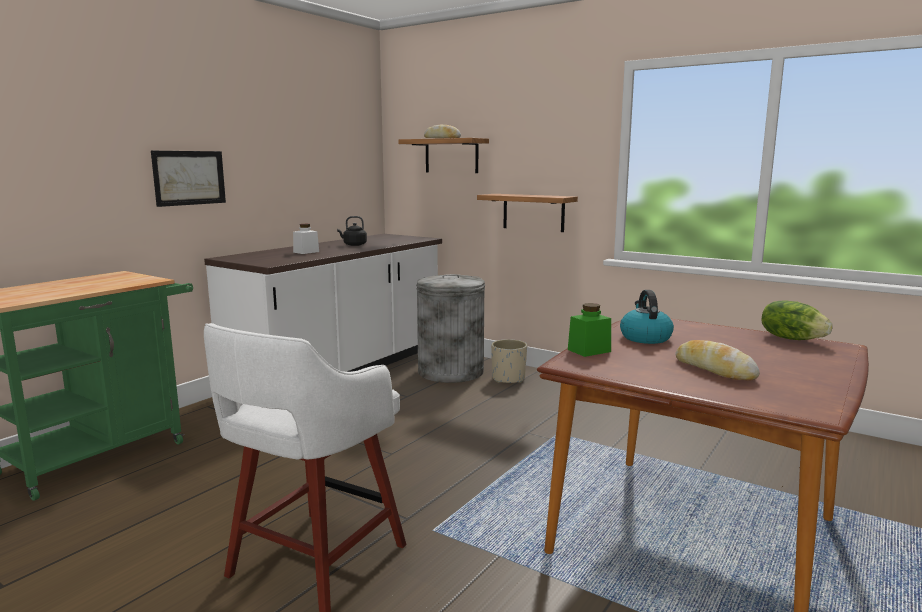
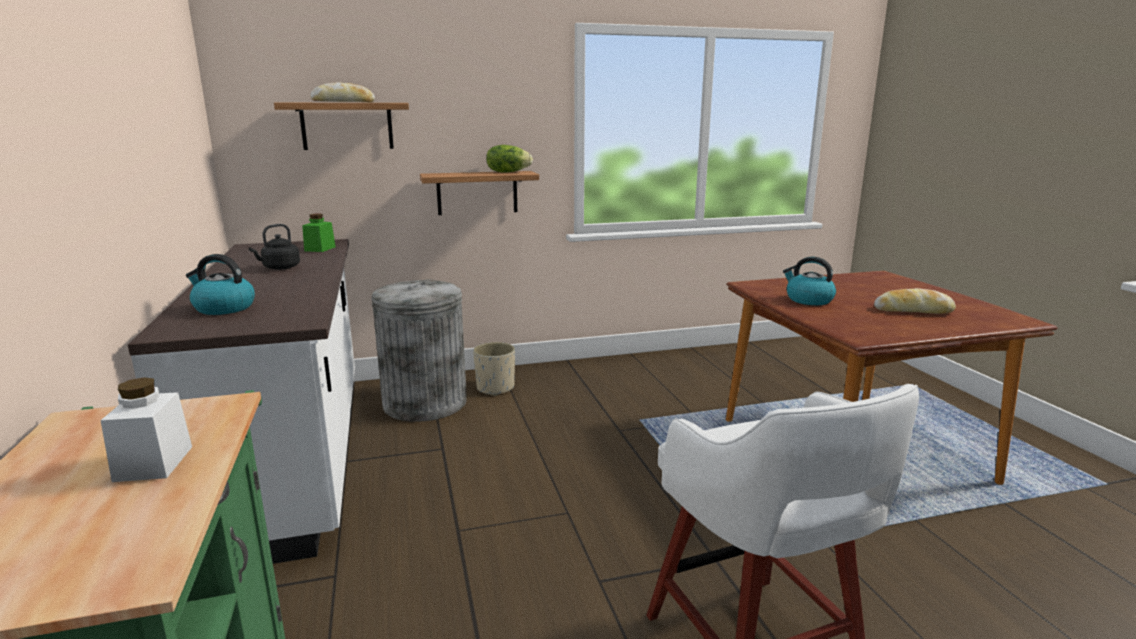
camera: 50 degrees left, 5 degrees up
picture [151,151,226,207] -> none
white jar [293,224,319,254] -> white jar moved to [100,378,192,482]
green jar [568,303,611,357] -> green jar moved to [302,214,336,252]
lettuce [762,301,833,340] -> lettuce moved to [486,145,533,173]
none -> kettle [186,254,255,315]

